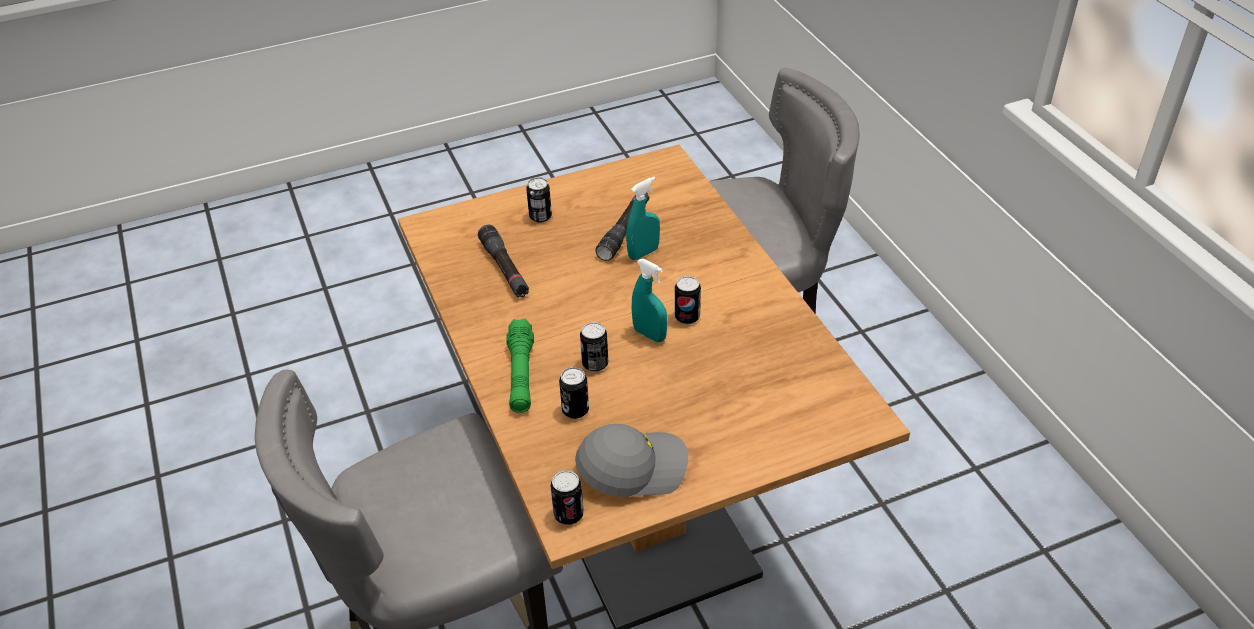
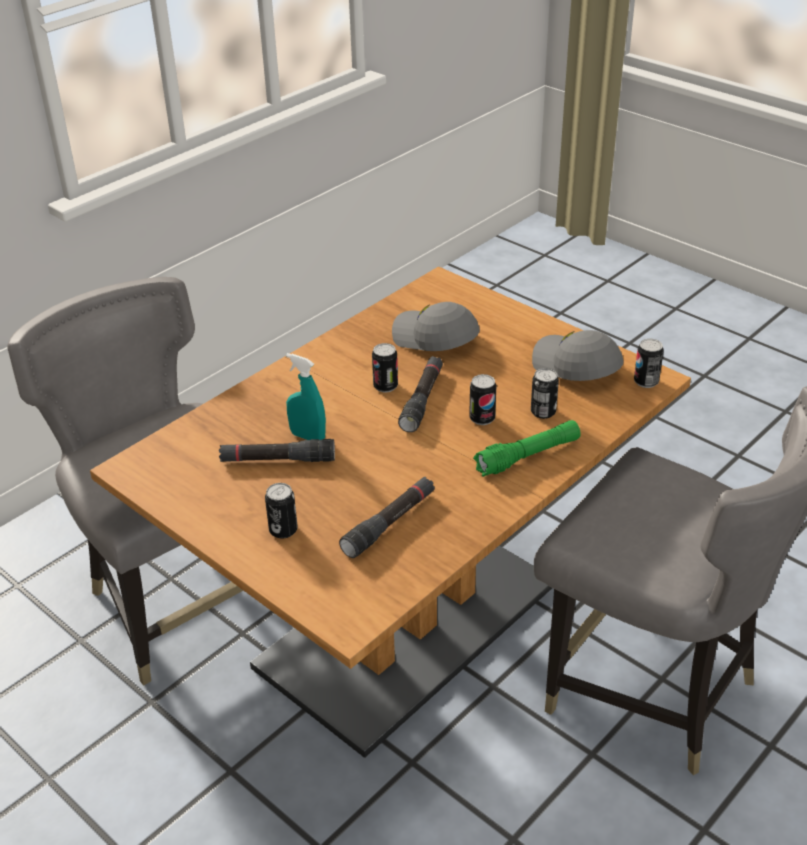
camera: 115 degrees left, 5 degrees down
turquoise spray bottle [631,259,667,342] -> black flashlight [398,356,443,432]
none -> grey cap [392,302,480,351]

